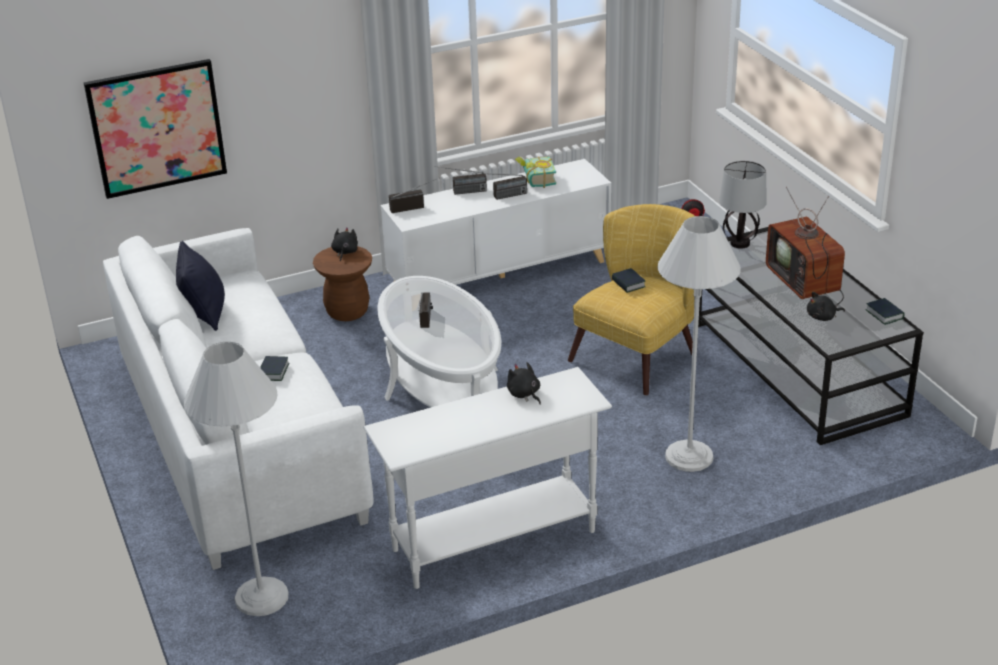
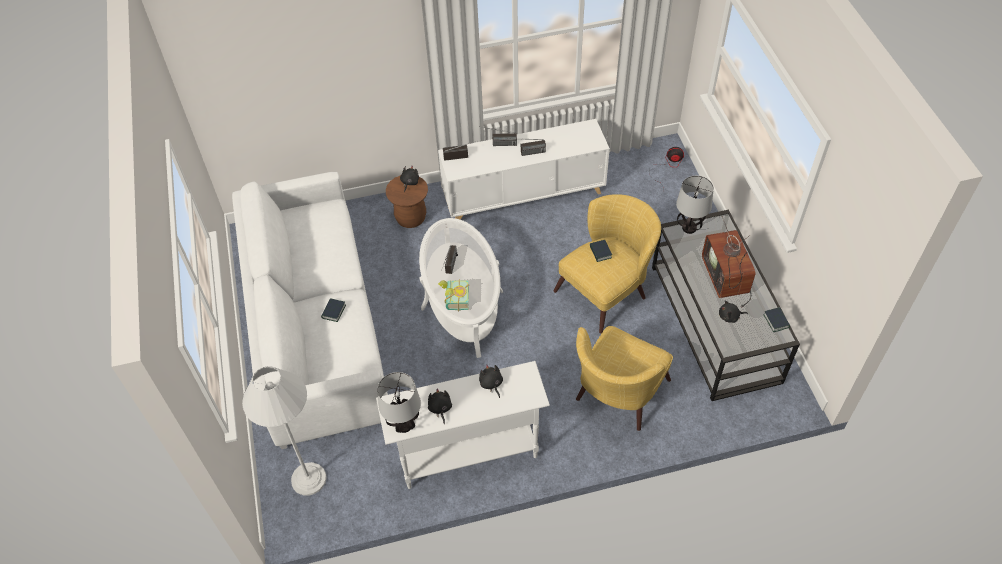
camera: 10 degrees right, 20 degrees up
picture [84,59,227,199] -> none
black pillow [176,241,225,331] -> none
book [515,156,556,188] -> book moved to [438,279,469,312]
white floor lamp [658,216,741,472] -> yellow armchair [576,326,673,431]
none -> table lamp [377,372,421,433]
none -> black plush toy [428,388,452,424]

